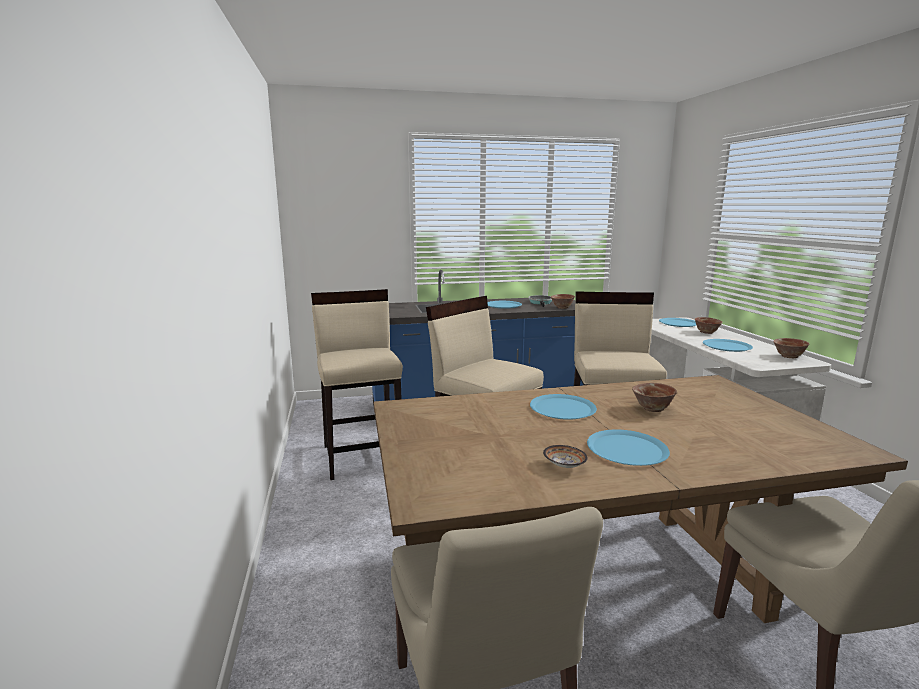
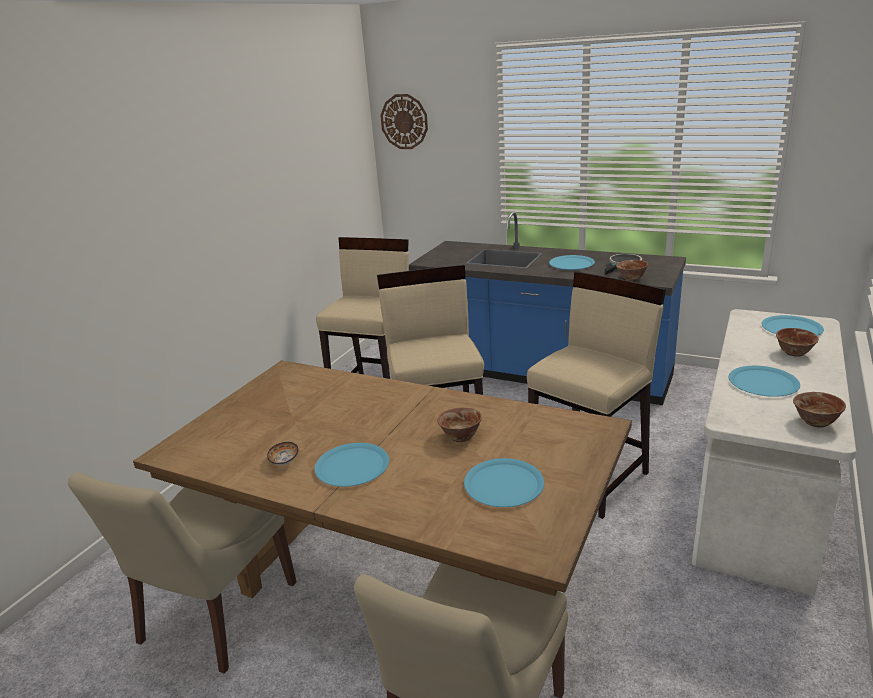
camera: 40 degrees right, 10 degrees up
blue plate [530,394,597,420] -> blue plate moved to [464,458,544,507]
none -> wall clock [380,94,428,149]

